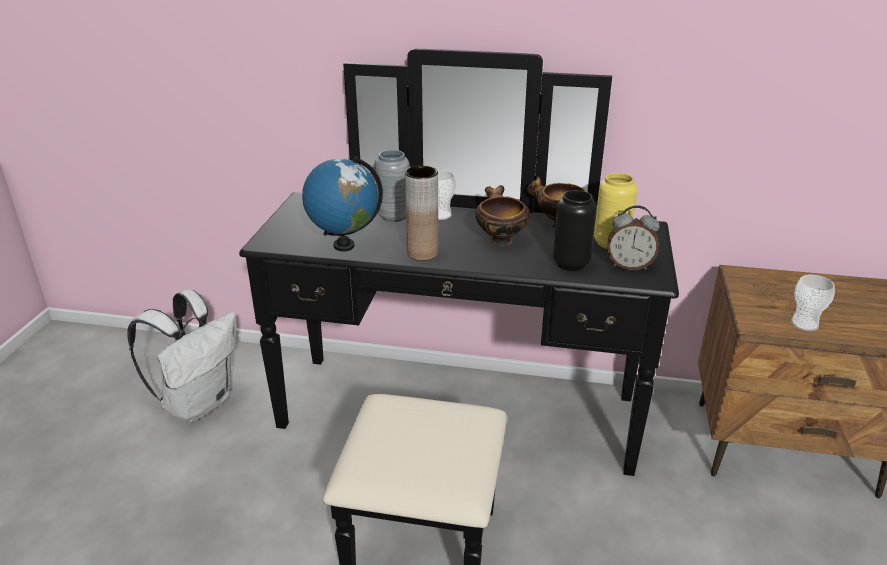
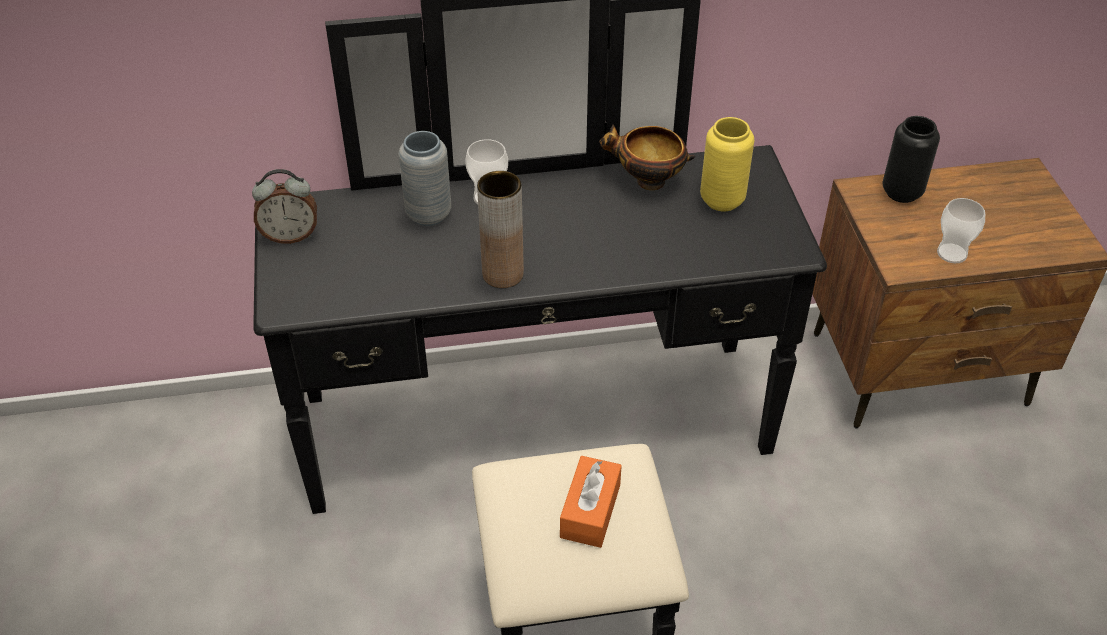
camera: 20 degrees left, 15 degrees up
white backpack [127,289,237,422] -> none
globe [302,156,383,252] -> none
bowl [475,185,530,246] -> none
black vase [553,190,597,271] -> black vase moved to [883,116,940,203]
alarm clock [608,205,660,270] -> alarm clock moved to [252,169,317,244]
none -> orange tissue box [560,456,622,548]

